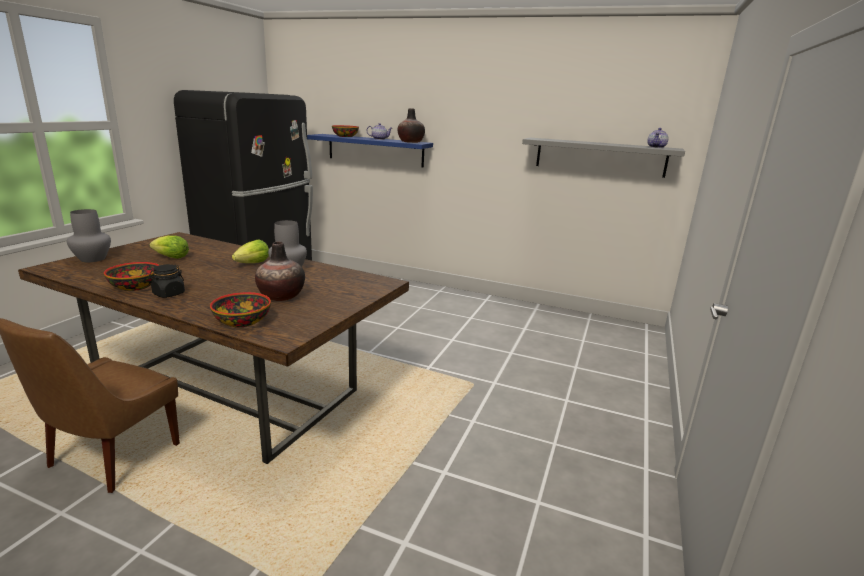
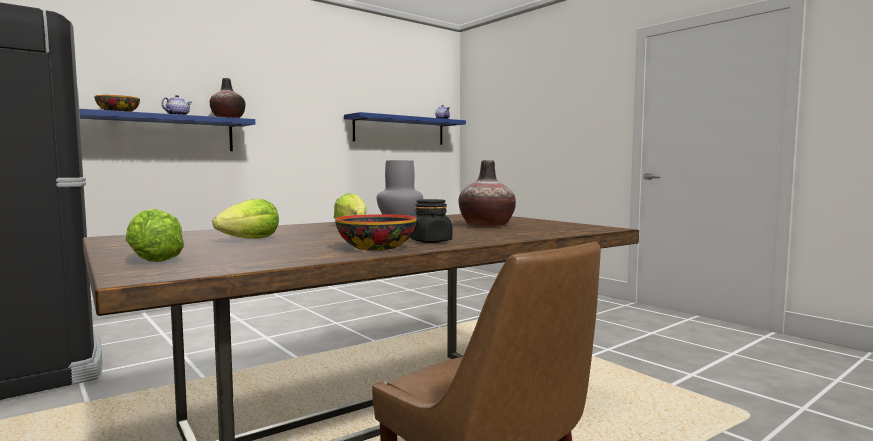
camera: 60 degrees left, 15 degrees down
grey vase [67,209,111,262] -> lettuce [126,209,184,262]
bowl [210,292,271,327] -> none
grey shelf [522,138,685,178] -> blue shelf [344,112,466,145]

